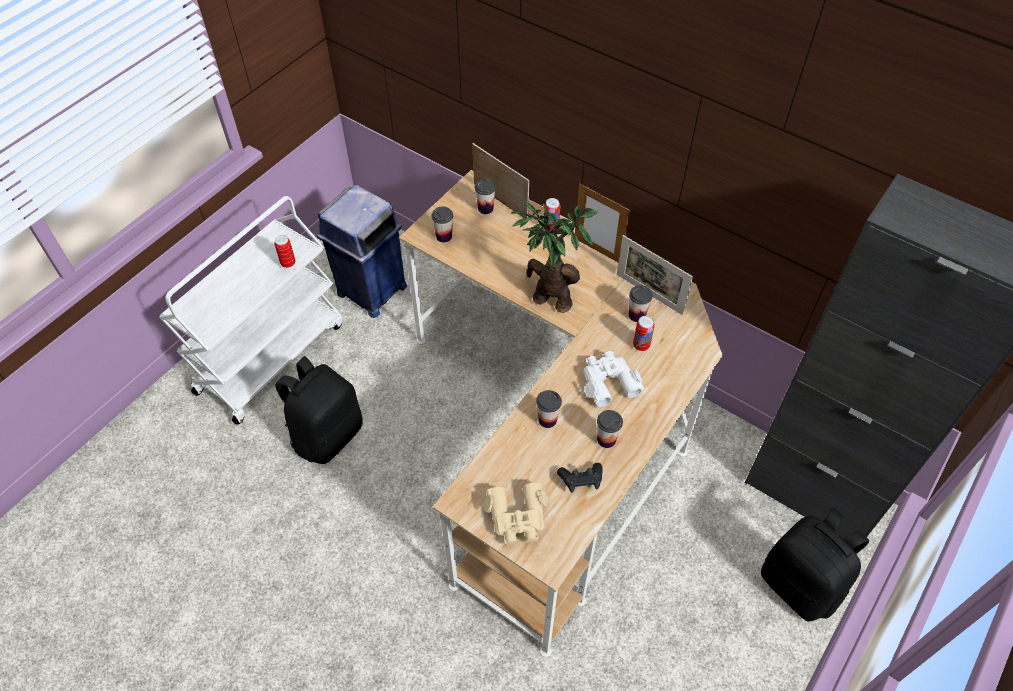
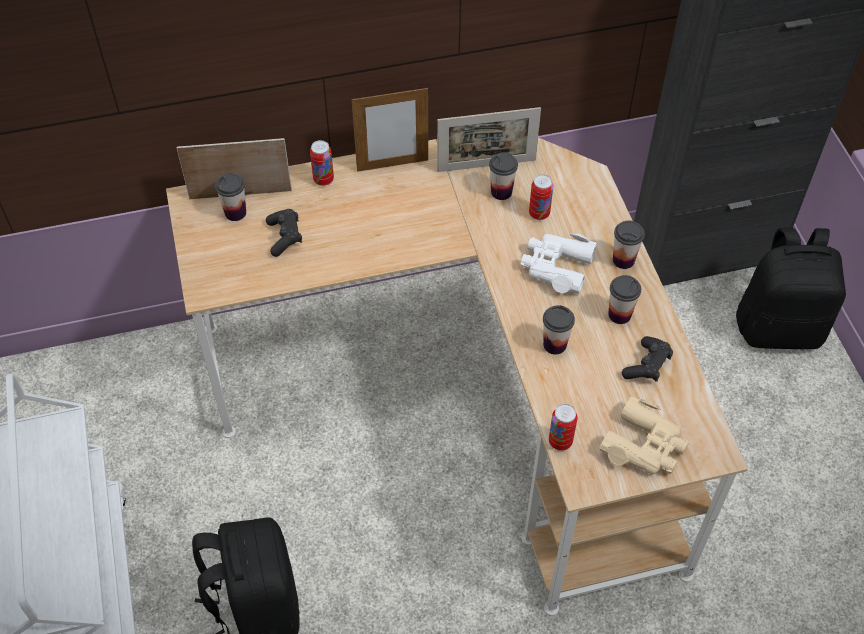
camera: 50 degrees left, 0 degrees up
can [274,235,295,268] -> can moved to [549,404,577,451]
blue trash can [317,185,407,318] -> none
cup [432,206,453,243] -> cup moved to [613,221,645,269]
potted plant [511,201,598,313] -> none
none -> black game controller [266,209,302,257]

